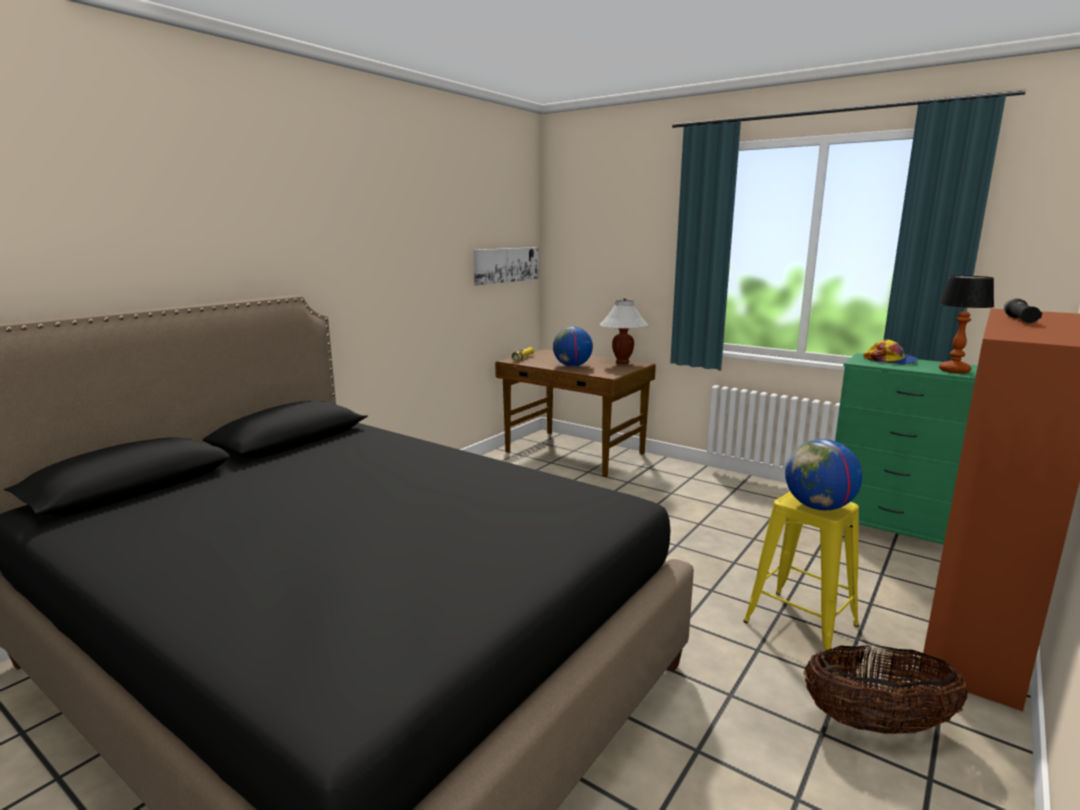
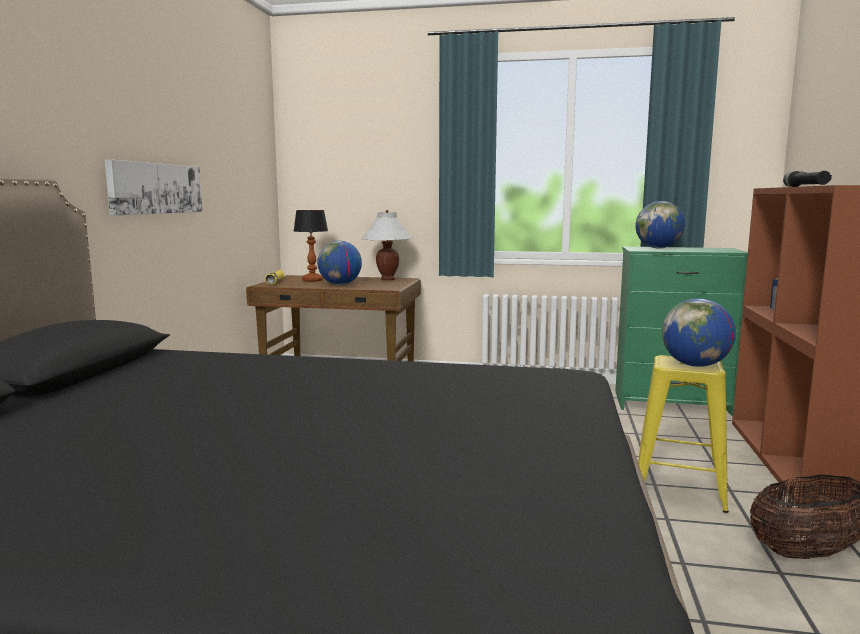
camera: 25 degrees left, 5 degrees down
picture [473,247,538,286] -> picture moved to [105,160,203,216]
cap [864,340,918,365] -> globe [635,201,685,249]
table lamp [939,276,994,373] -> table lamp moved to [294,210,328,282]

